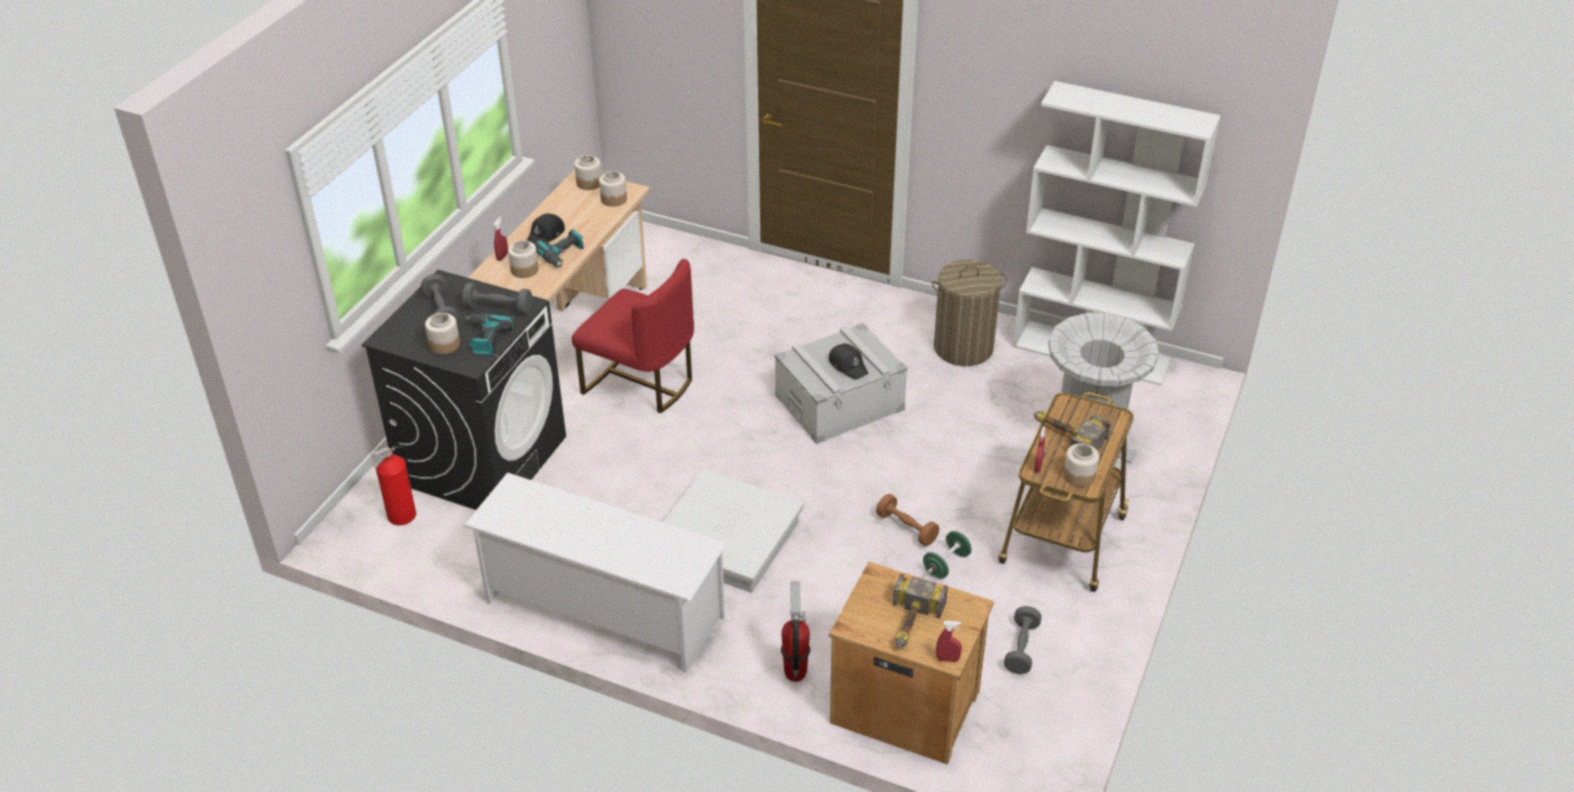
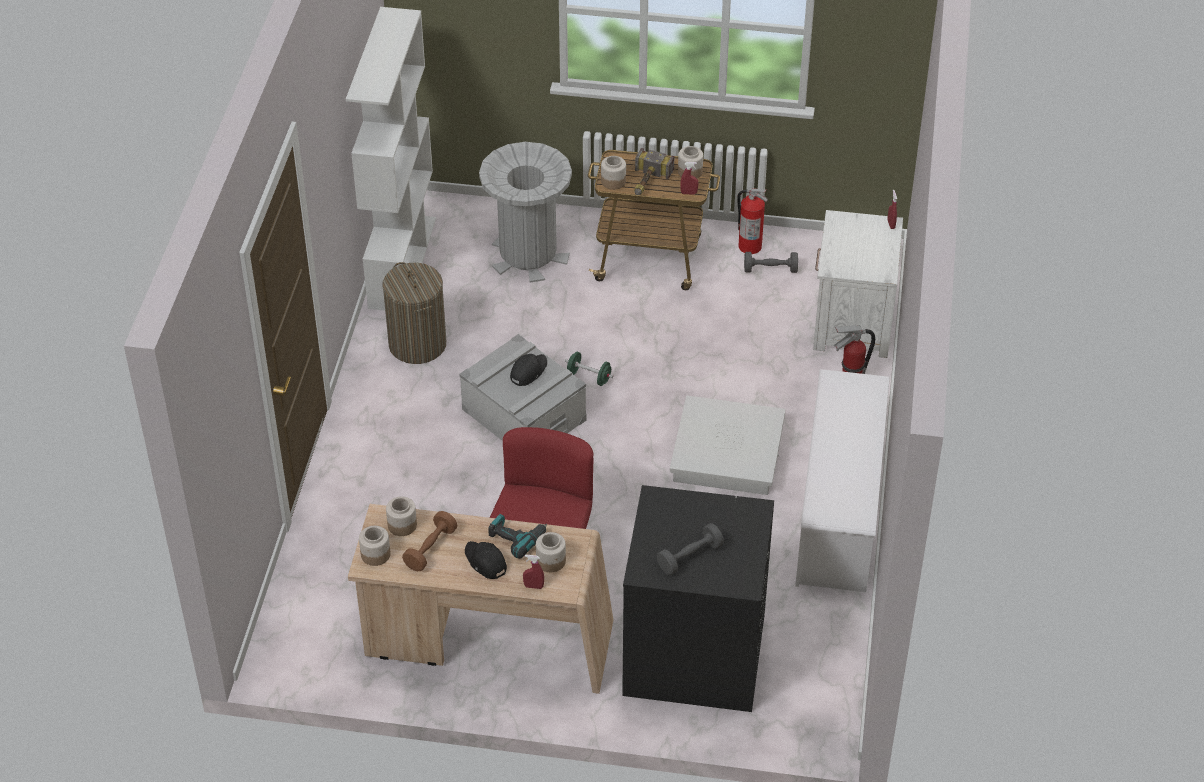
camera: 105 degrees left, 5 degrees up
fire extinguisher [373,446,416,525] -> fire extinguisher moved to [737,189,768,254]
jar [425,313,460,354] -> jar moved to [601,156,626,190]
grey dumbbell [462,283,532,315] -> none
power drill [465,313,516,355] -> none
black cap [526,214,565,244] -> black cap turned 150 degrees counterclockwise [465,541,507,579]
brown nightstand [829,562,994,765] -> white nightstand [813,210,903,358]
brown dumbbell [876,494,939,546] -> brown dumbbell moved to [402,511,457,571]
hammer [893,573,948,647] -> none
green dumbbell [923,531,972,579] -> green dumbbell moved to [565,352,613,386]

